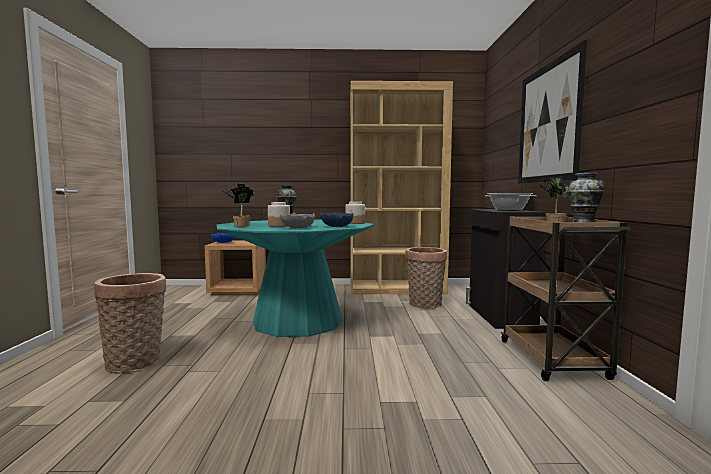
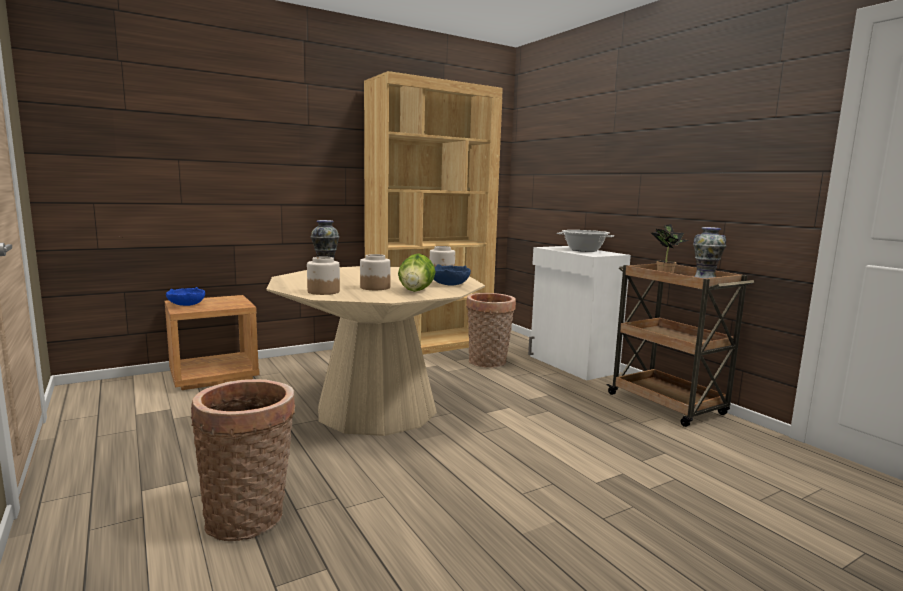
camera: 30 degrees left, 5 degrees up
turquoise dining table [216,220,375,337] -> beige dining table [267,266,485,436]
potted plant [223,183,254,227] -> jar [307,256,340,295]
grey bowl [280,213,315,228] -> lettuce [398,253,436,292]
black cabinet [466,209,545,329] -> white cabinet [528,246,631,381]
picture [518,40,587,184] -> none

